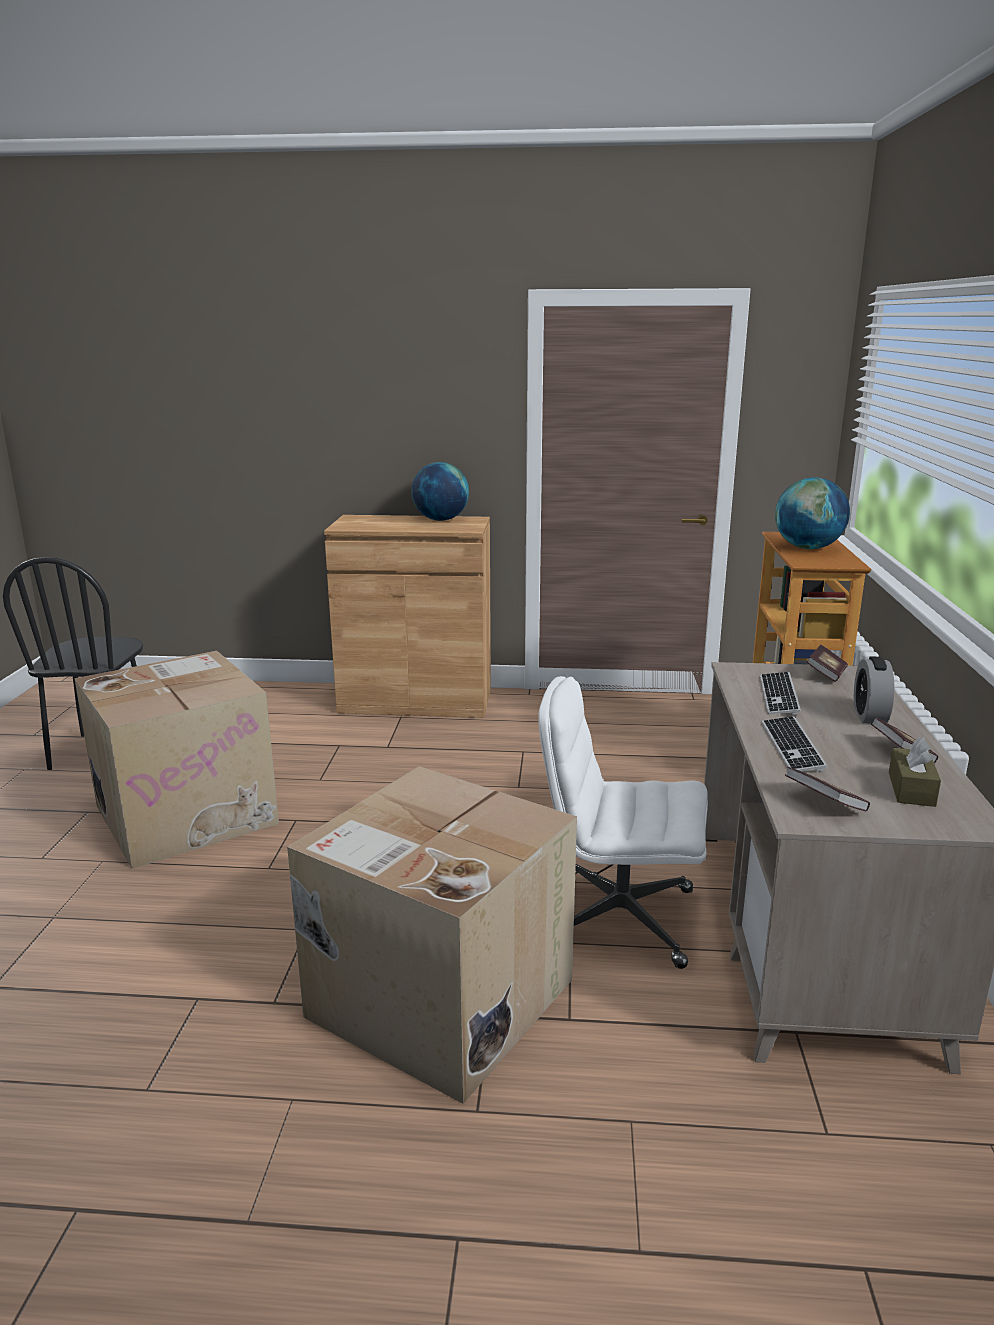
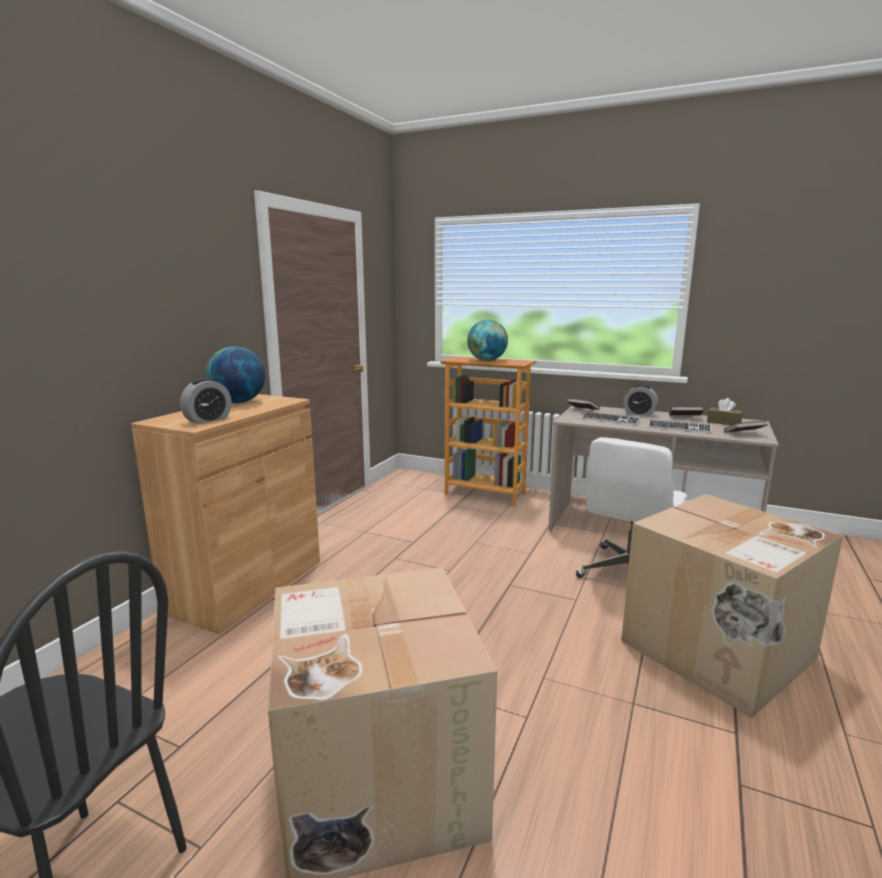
camera: 70 degrees left, 5 degrees down
none -> alarm clock [180,378,232,424]

